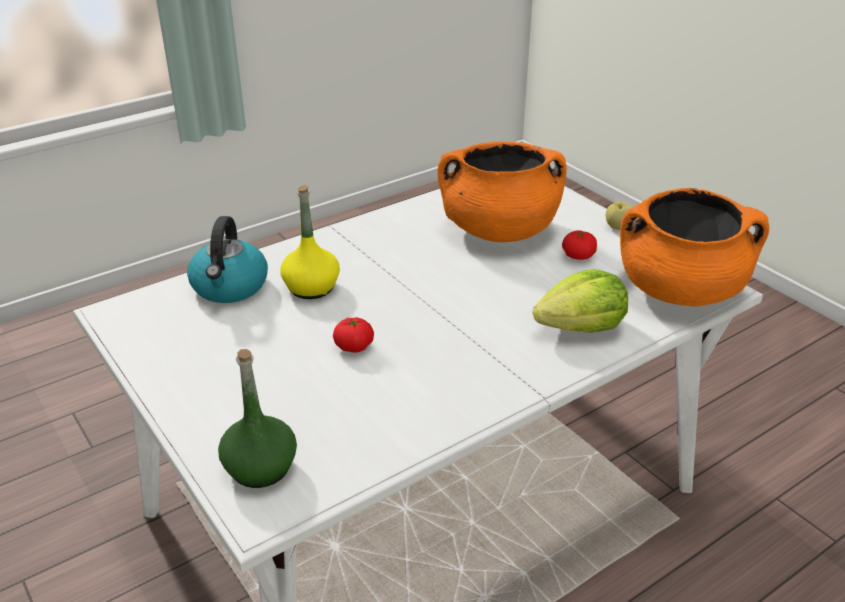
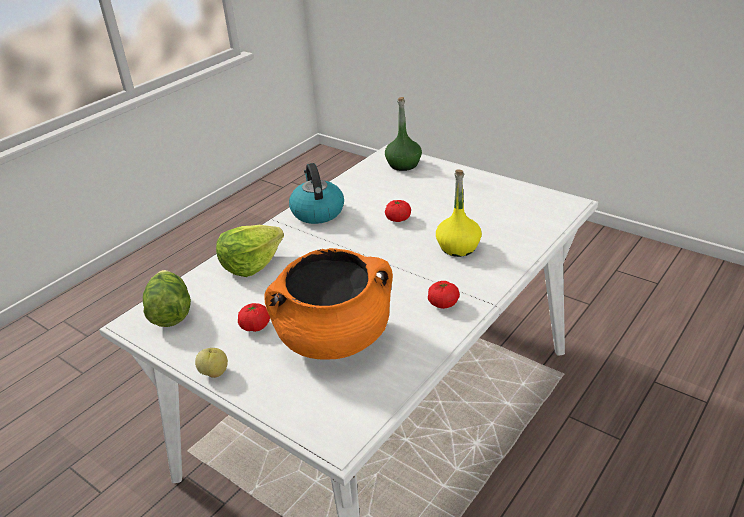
camera: 165 degrees right, 0 degrees up
kettle [187,216,268,303] -> kettle moved to [289,163,344,224]
orange cooking pot [620,188,769,306] -> lettuce [143,270,191,327]
none -> tomato [428,281,460,309]

